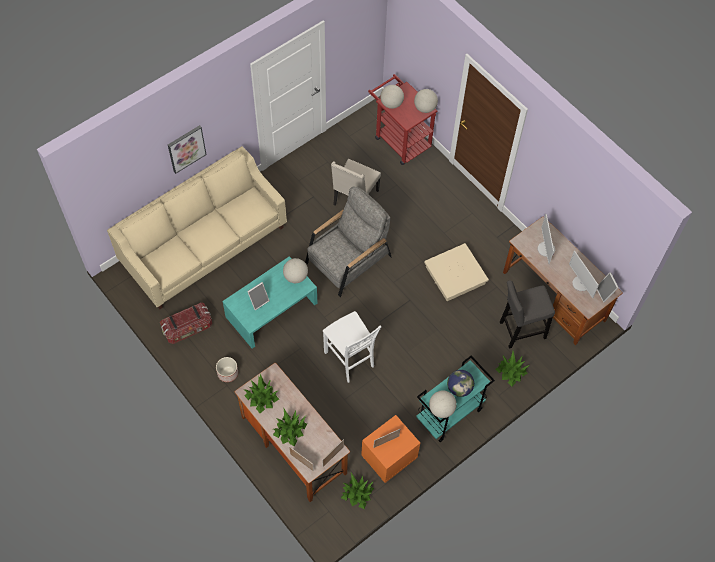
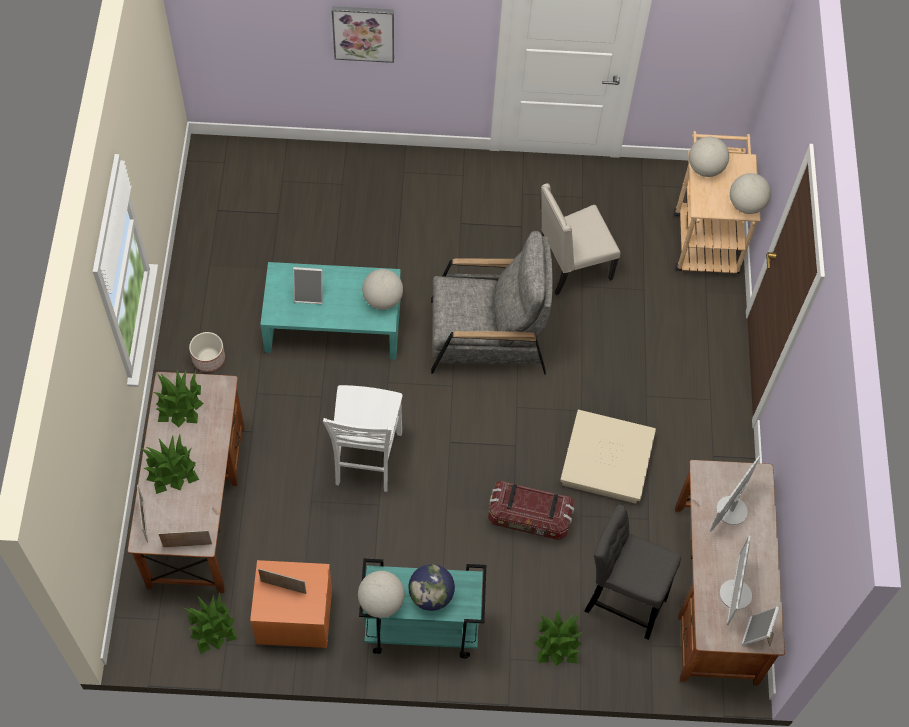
camera: 40 degrees right, 0 degrees up
beige sofa [107,146,287,309] -> none
storage box [160,303,212,344] -> storage box moved to [488,481,575,540]
red cart [368,74,438,165] -> beige cart [674,131,761,274]

